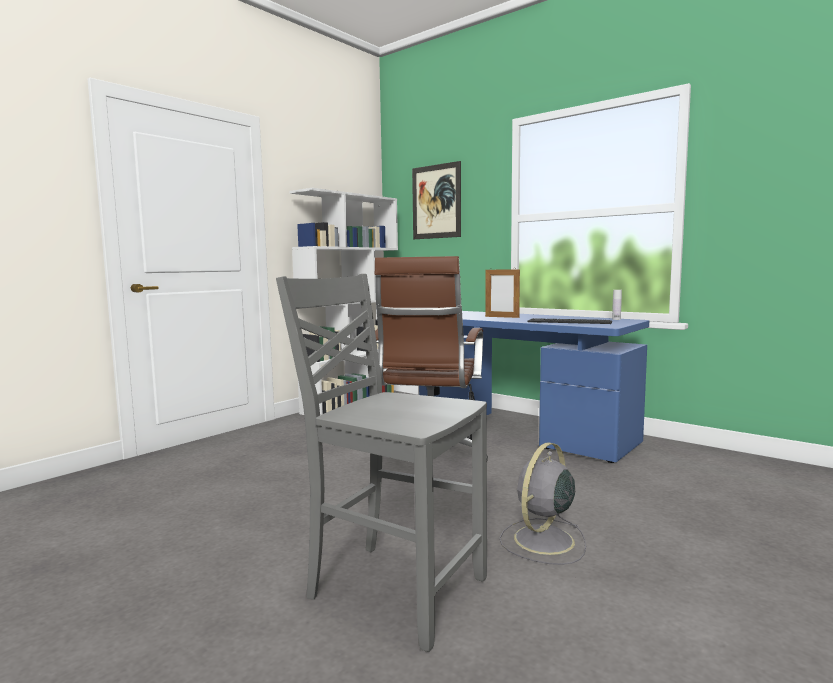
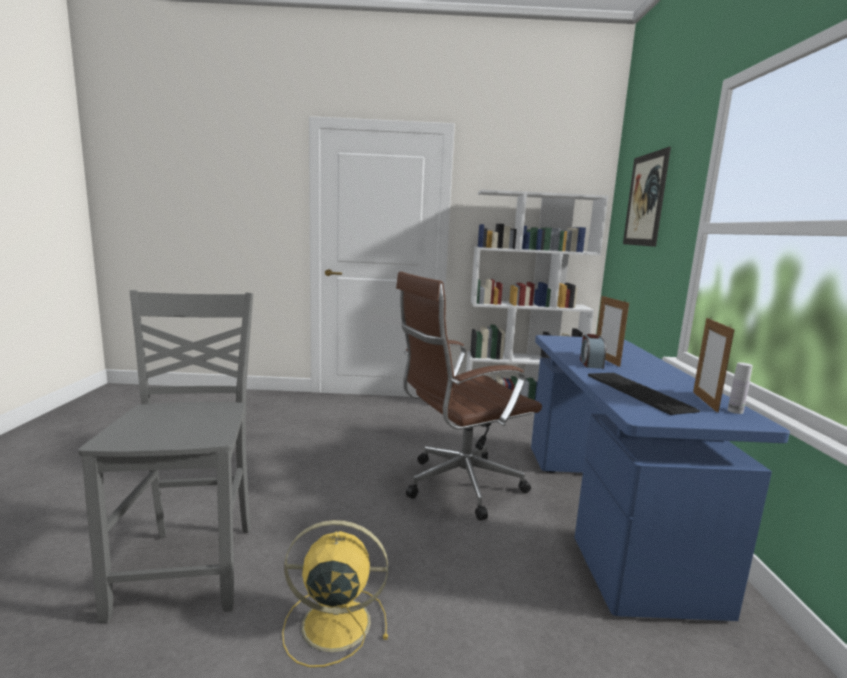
camera: 50 degrees right, 5 degrees up
grey fan [500,442,586,565] -> yellow fan [282,520,388,667]
none -> alarm clock [580,334,606,369]
none -> picture frame [693,318,735,413]

